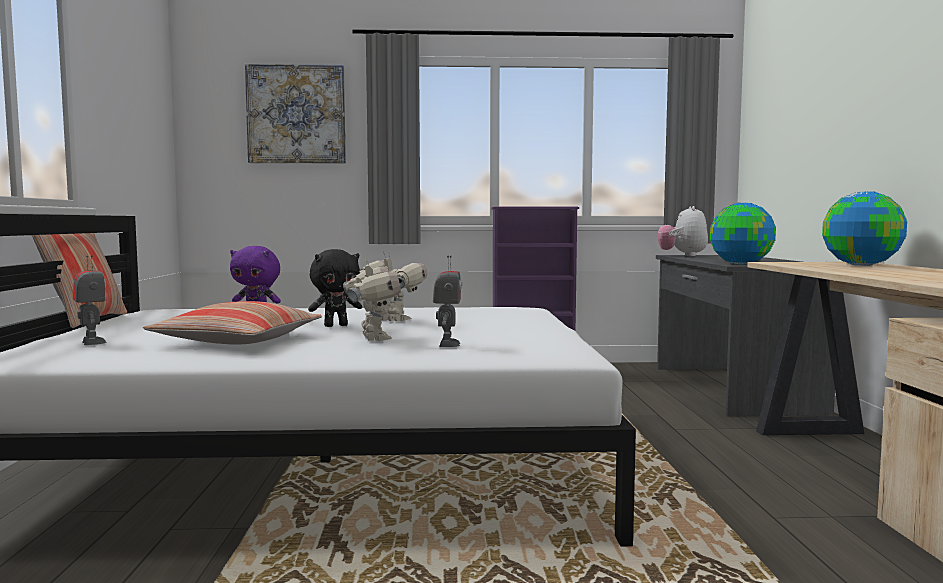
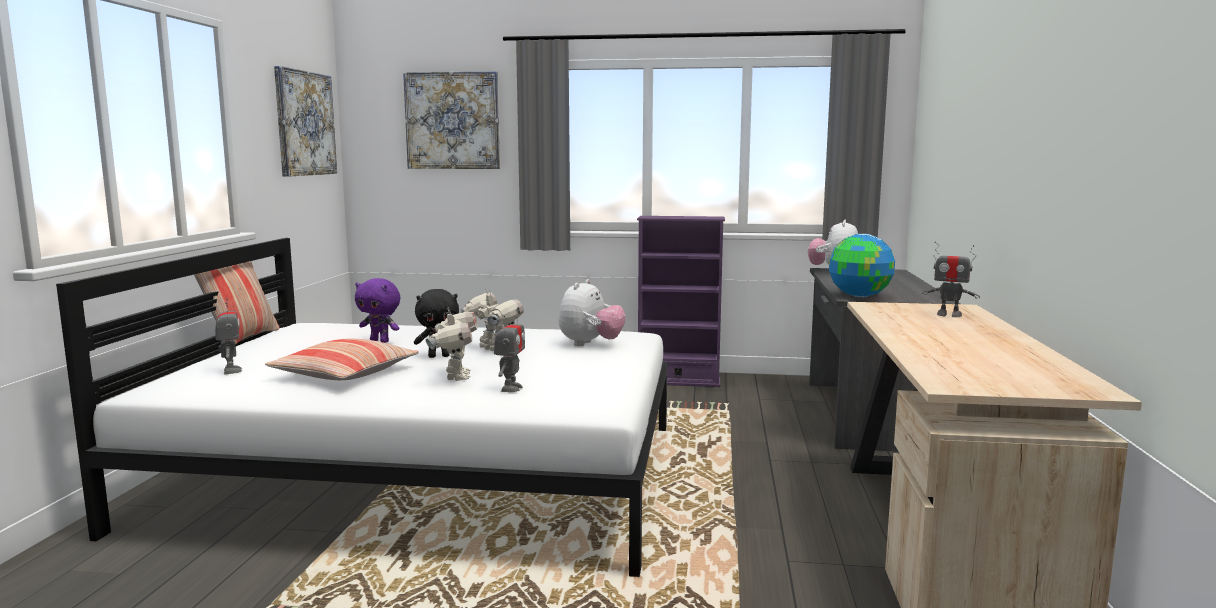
camera: 10 degrees right, 5 degrees up
globe [822,191,907,266] -> toy robot [922,241,980,317]
none -> picture [274,66,337,177]
none -> plush toy [559,279,626,346]

